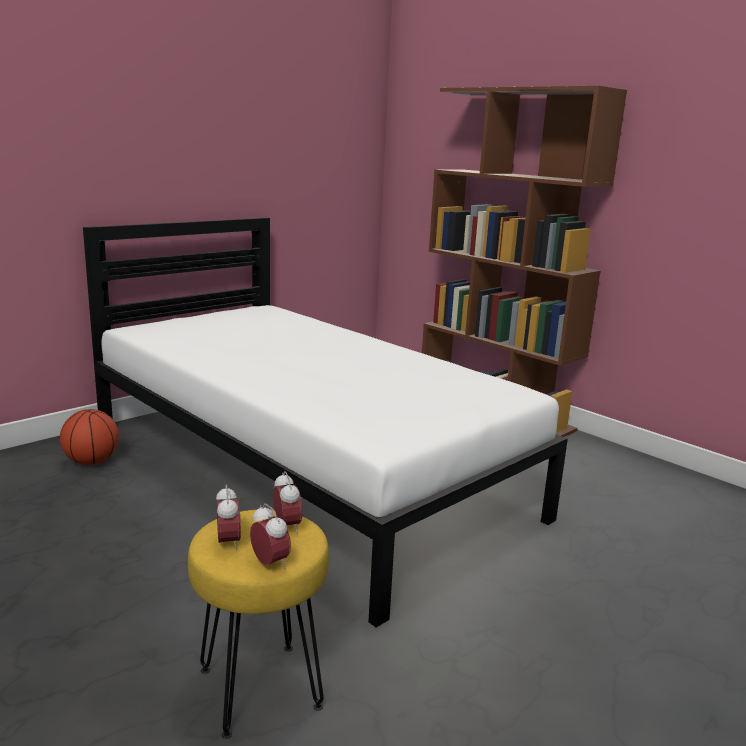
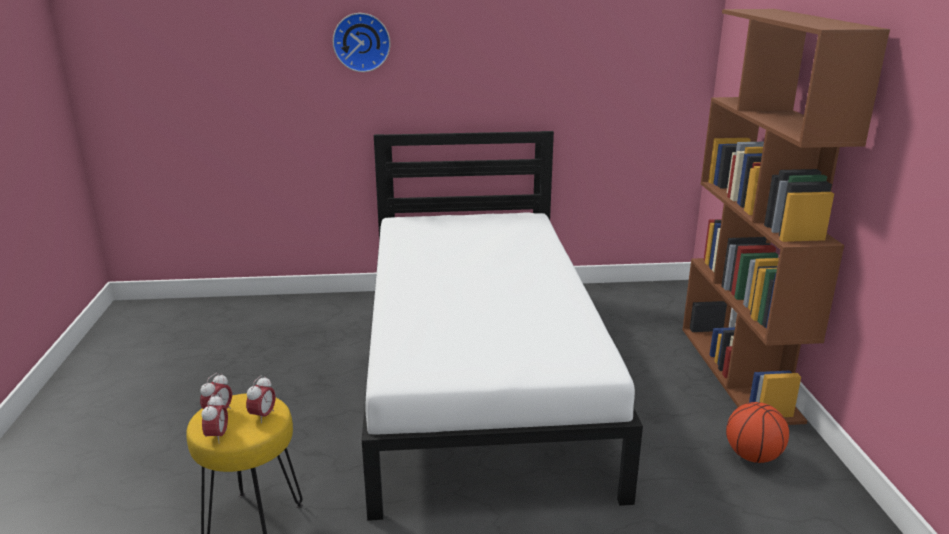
camera: 40 degrees right, 5 degrees up
basketball [60,409,119,465] -> basketball moved to [726,402,789,463]
none -> wall clock [333,13,390,72]

